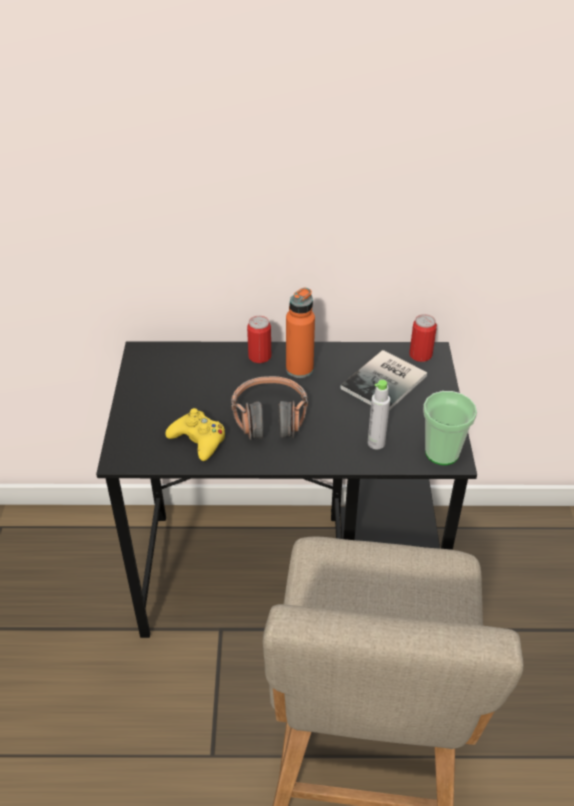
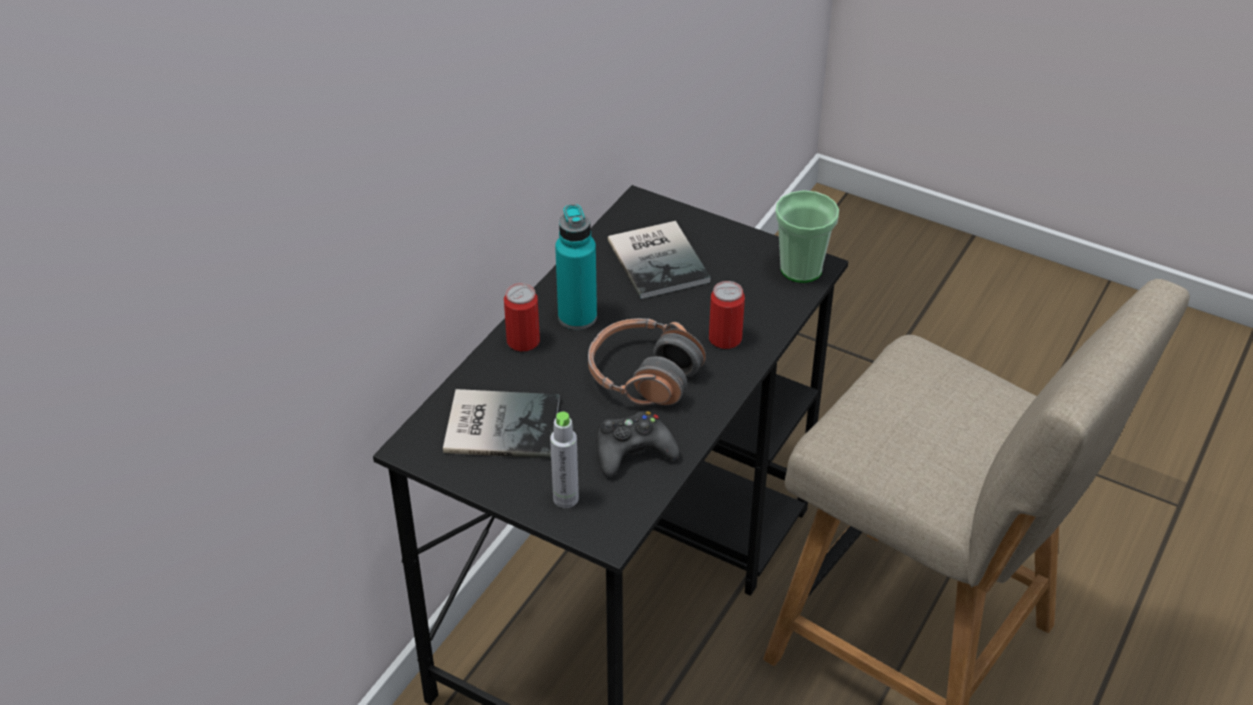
camera: 60 degrees left, 0 degrees up
yellow game controller [165,408,225,461] -> black game controller [596,411,679,477]
orange bottle [286,288,315,378] -> turquoise bottle [555,204,597,330]
grey bottle [368,380,390,450] -> grey bottle moved to [550,411,579,508]
can [409,314,437,362] -> can moved to [709,281,745,349]
none -> book [443,389,560,459]

